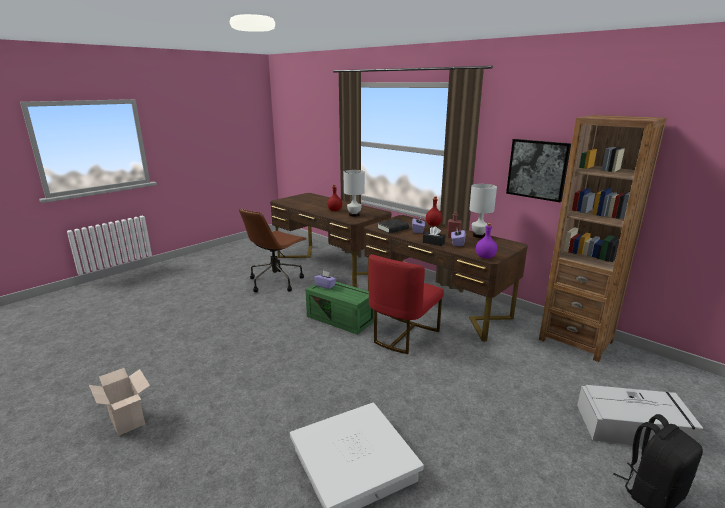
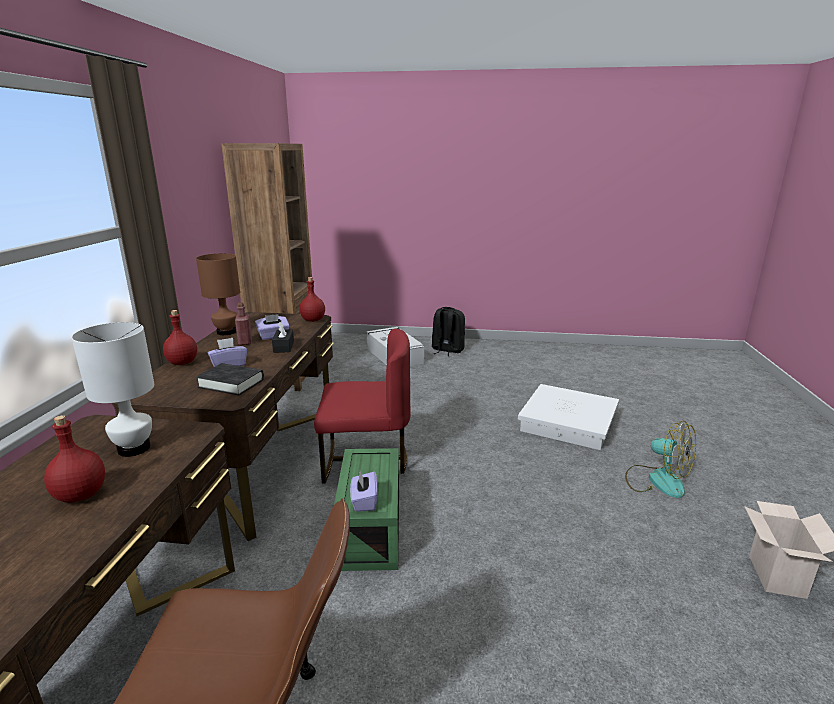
camera: 125 degrees left, 0 degrees up
white table lamp [469,184,497,238] -> brown table lamp [196,253,240,335]
purple bottle [476,223,497,259] -> red bottle [299,277,325,322]
picture [506,139,571,202] -> none
none -> fan [625,420,696,498]

